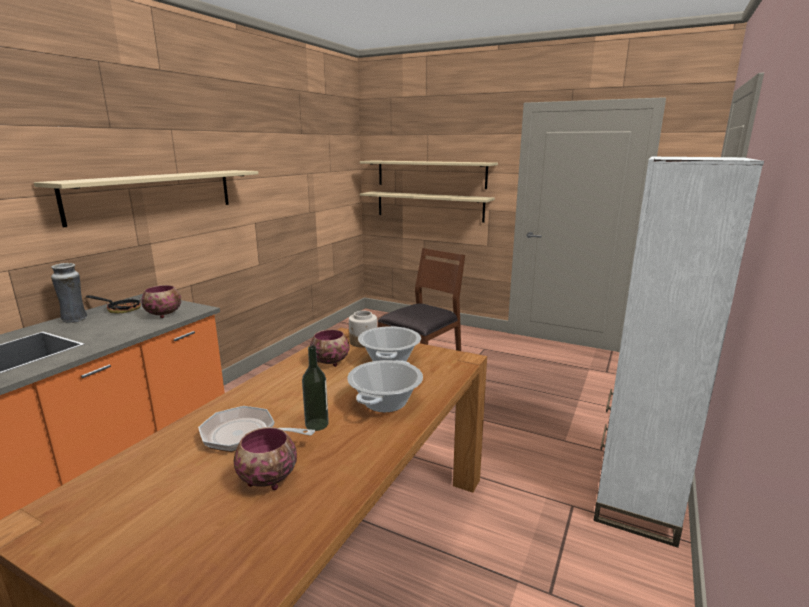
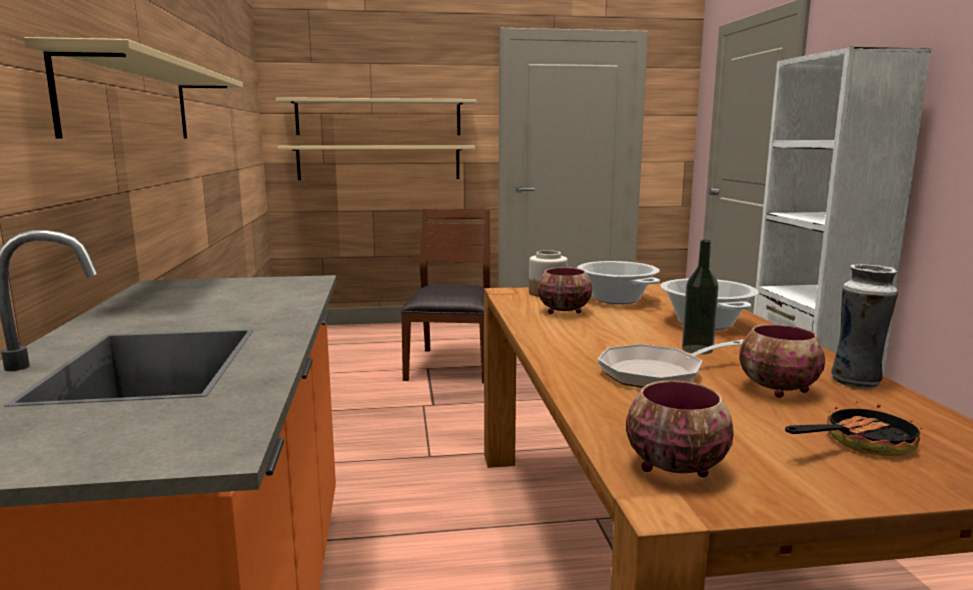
camera: 35 degrees left, 5 degrees down
vase [51,263,87,323] -> vase moved to [831,264,898,389]
frying pan [86,295,141,314] -> frying pan moved to [785,395,922,456]
bowl [141,285,182,318] -> bowl moved to [626,380,734,477]

